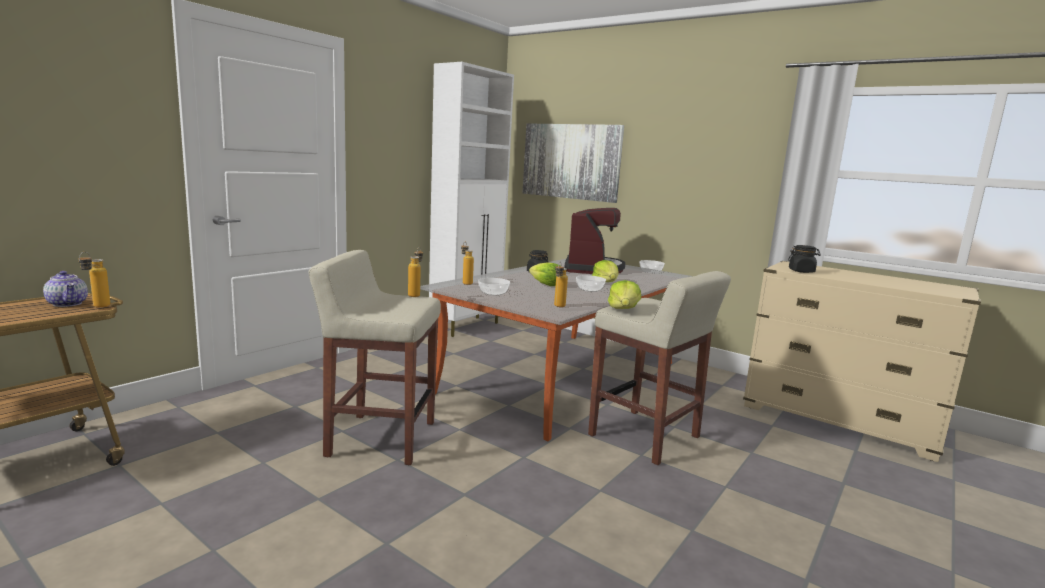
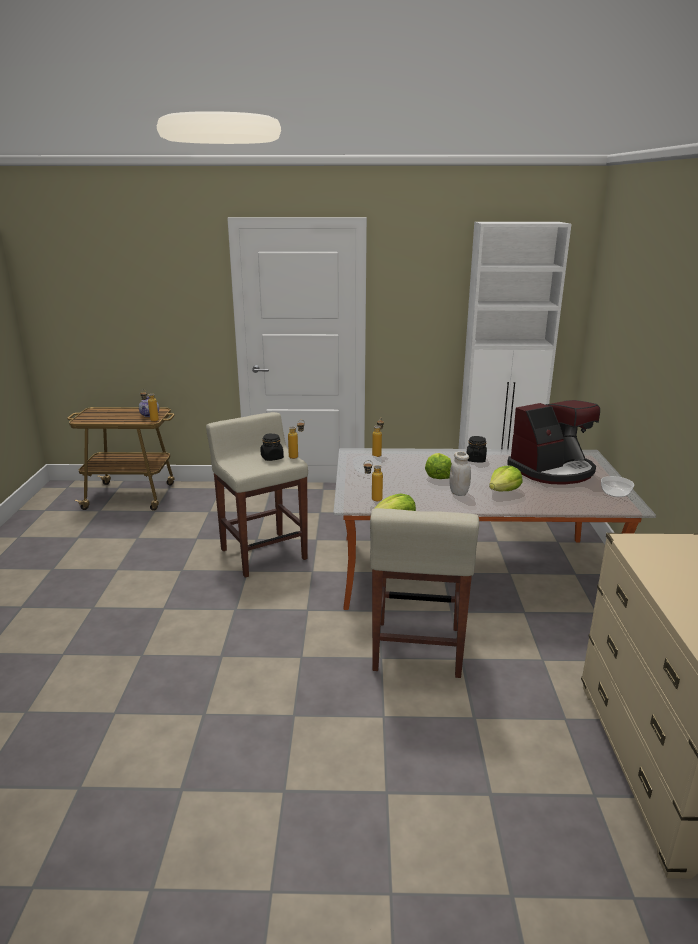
camera: 55 degrees right, 10 degrees up
picture [523,123,624,203] -> none
bowl [576,275,606,292] -> white jar [449,451,471,496]
black jar [788,245,821,273] -> black jar moved to [260,433,284,461]

